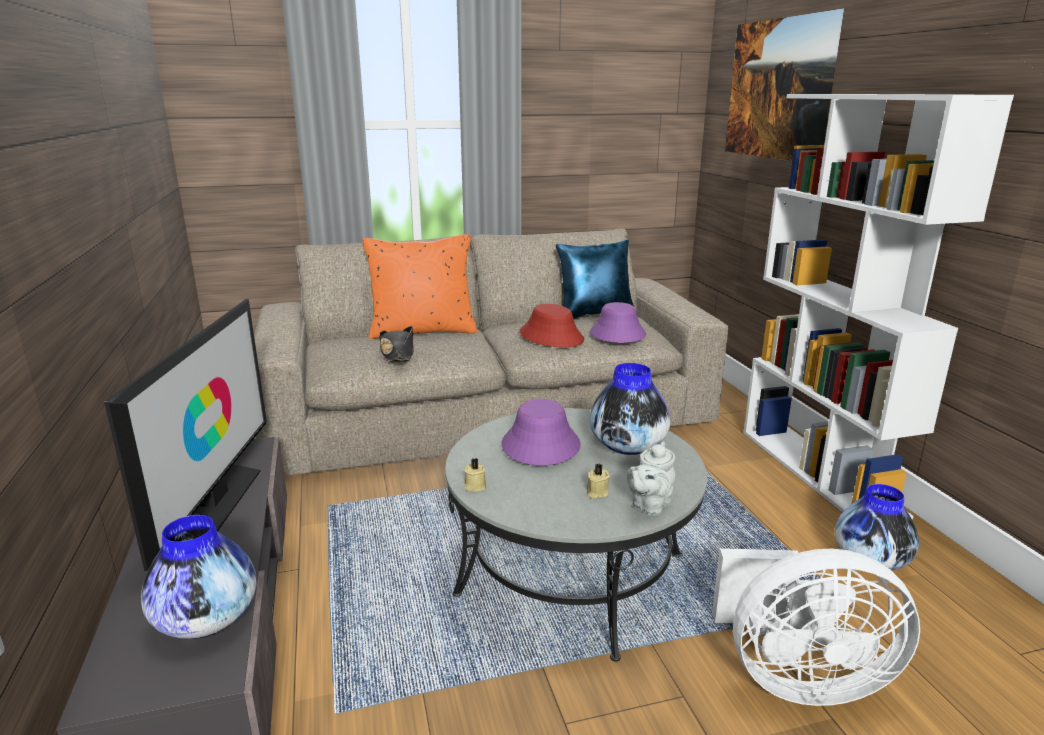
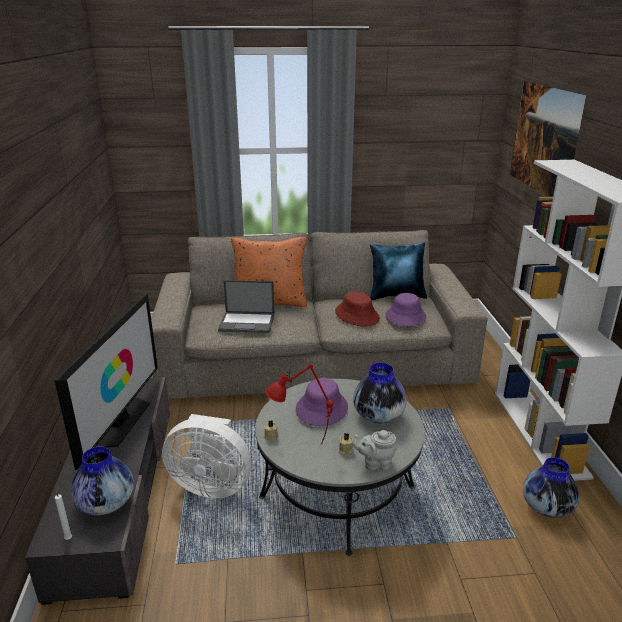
camera: 10 degrees right, 5 degrees up
black hat [379,326,414,362] -> laptop [218,280,275,333]
grey teapot [627,442,675,516] -> grey teapot turned 45 degrees clockwise [352,430,397,471]
white fan [712,548,920,706] -> white fan moved to [162,414,251,499]
none -> white candle [55,487,72,540]
none -> red table lamp [265,364,333,445]

